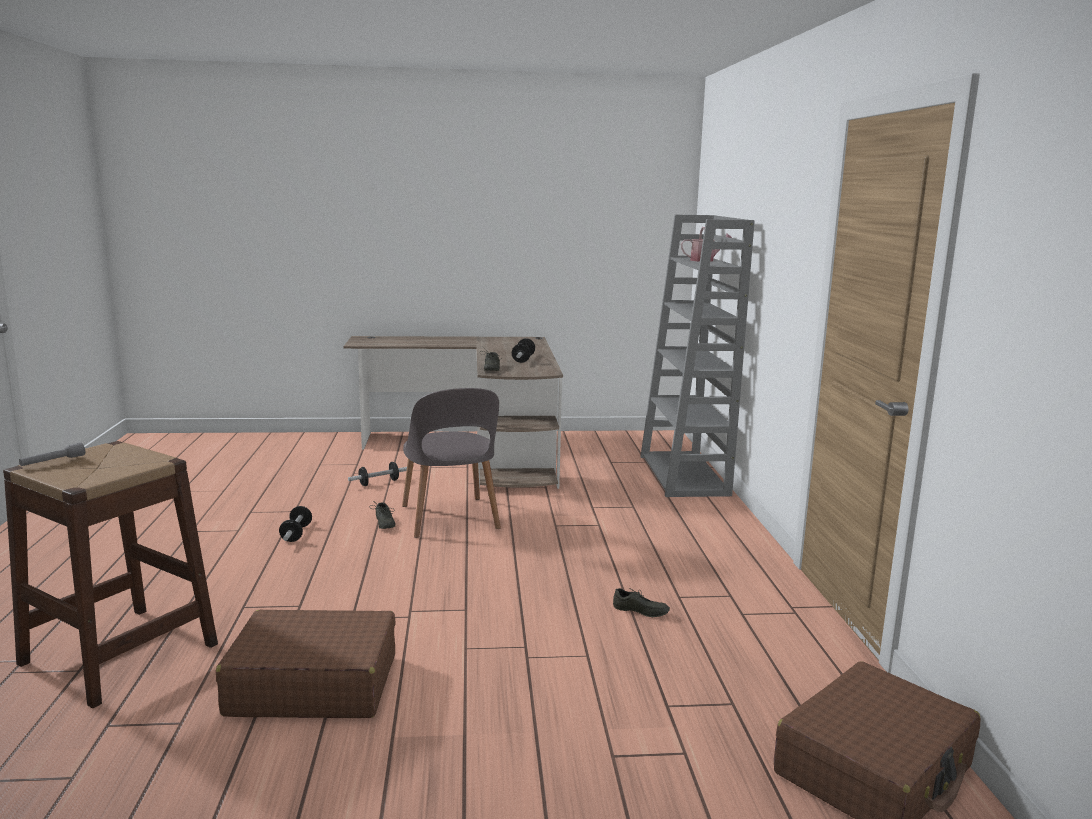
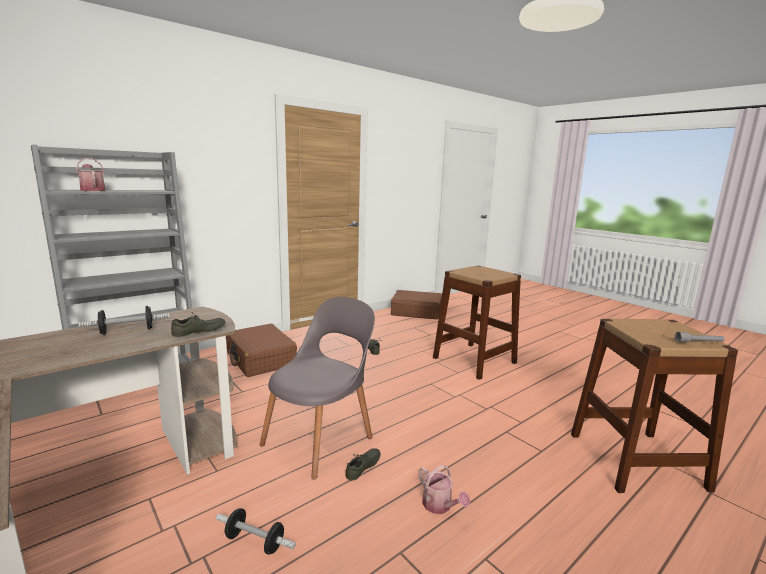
camera: 125 degrees left, 0 degrees up
brown suitcase [216,610,396,718] -> brown suitcase moved to [226,324,297,377]
dumbbell [279,506,312,542] -> watering can [419,465,470,514]
none -> brown stool [433,266,521,380]

